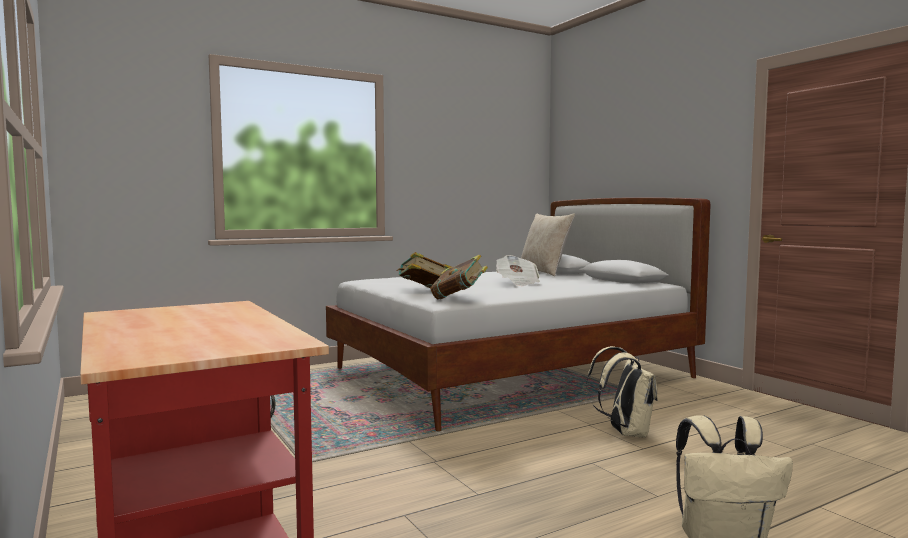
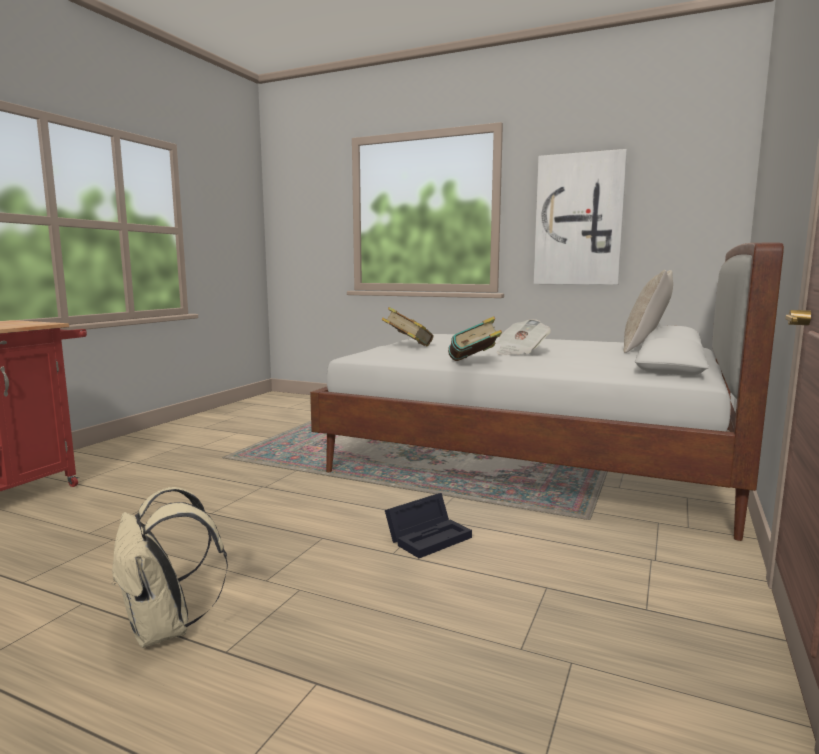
camera: 55 degrees right, 5 degrees up
book [430,254,488,299] -> book moved to [448,316,502,361]
beige backpack [586,346,658,438] -> black storage box [385,493,472,558]
none -> picture [534,149,627,285]

